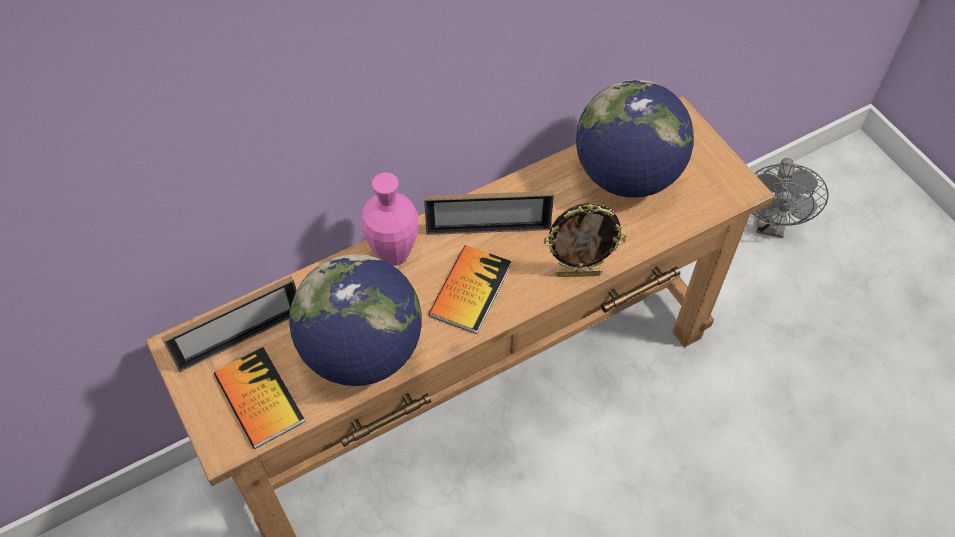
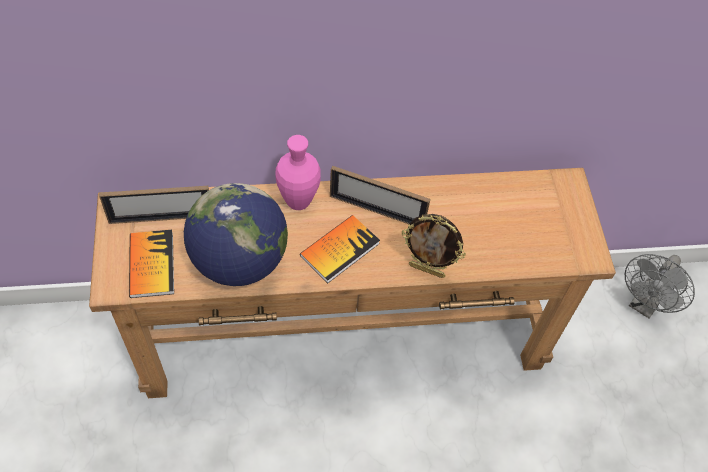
camera: 20 degrees right, 0 degrees up
globe [576,80,694,198] -> none

